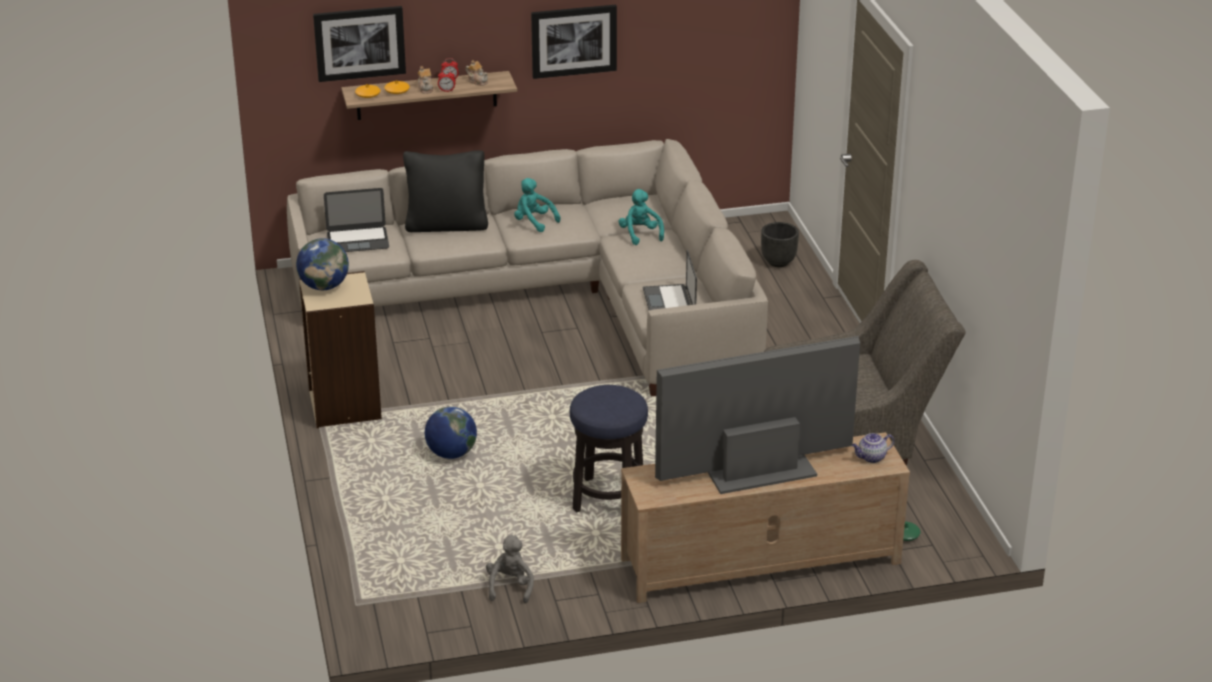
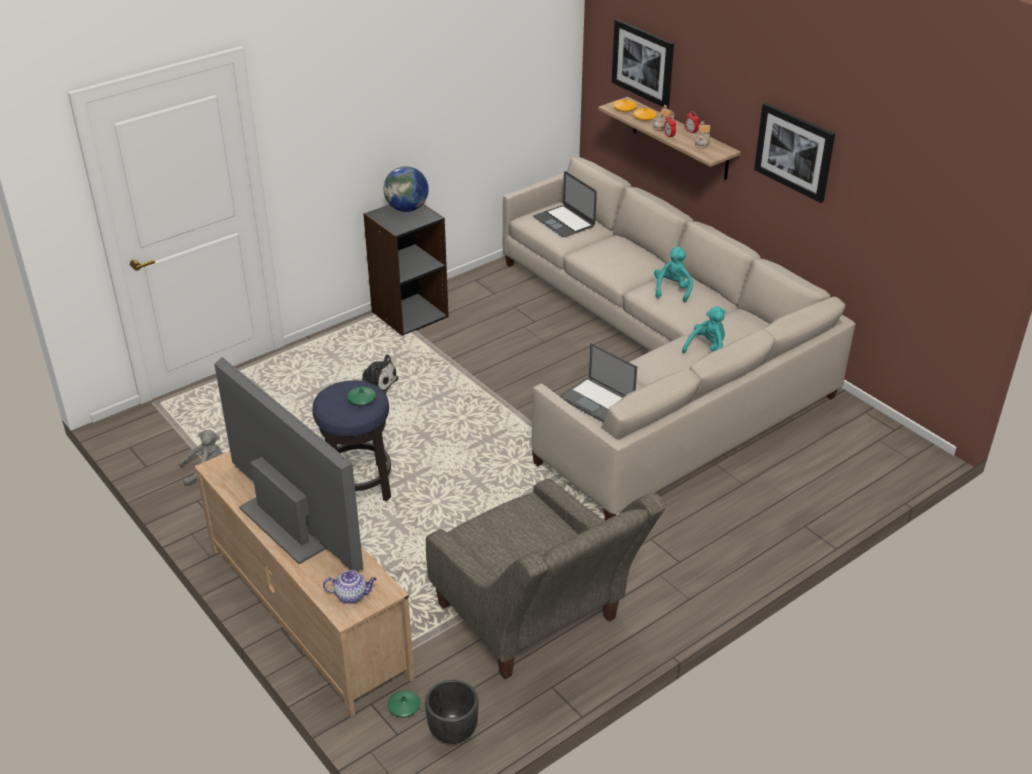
camera: 65 degrees right, 5 degrees up
beige bookcase [299,271,382,428] -> black bookcase [363,204,449,336]
black pillow [403,150,488,232] -> none
globe [425,407,477,459] -> plush toy [352,355,398,394]
laptop [643,250,697,310] -> laptop turned 105 degrees counterclockwise [559,343,637,422]
black planter [761,222,799,267] -> black planter moved to [425,679,479,744]
teapot [852,433,894,463] -> teapot turned 135 degrees clockwise [323,570,377,604]
none -> green vase [347,387,376,406]

